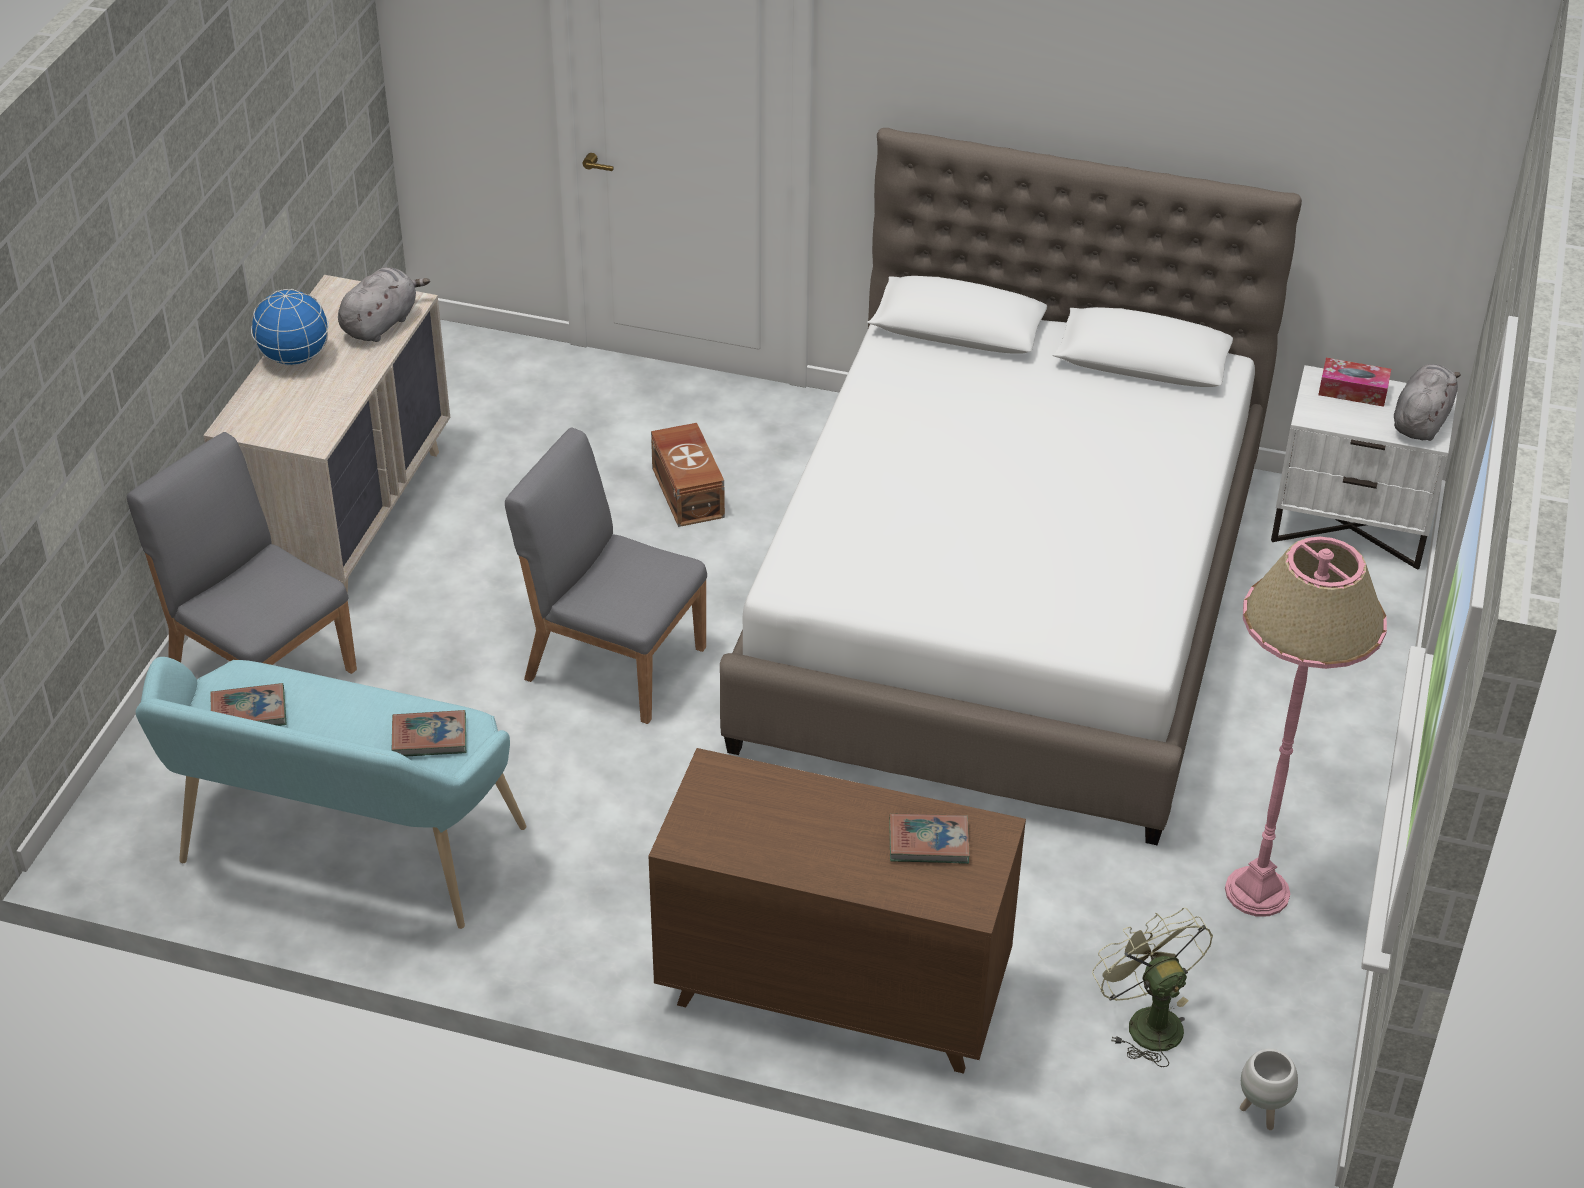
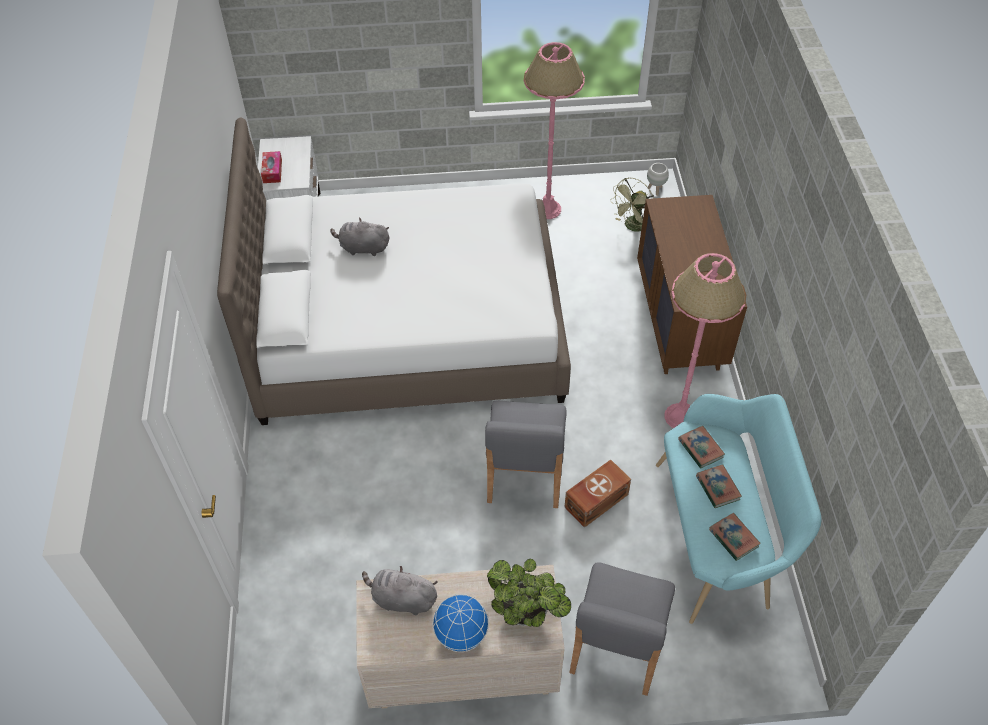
camera: 110 degrees left, 10 degrees up
brown storage box [651,423,725,527] -> brown storage box moved to [565,460,631,528]
book [889,813,970,864] -> book moved to [696,465,742,508]
grey plush toy [1394,364,1461,441] -> grey plush toy moved to [330,218,389,256]
none -> potted plant [487,559,571,627]
none -> pink floor lamp [664,253,746,428]

